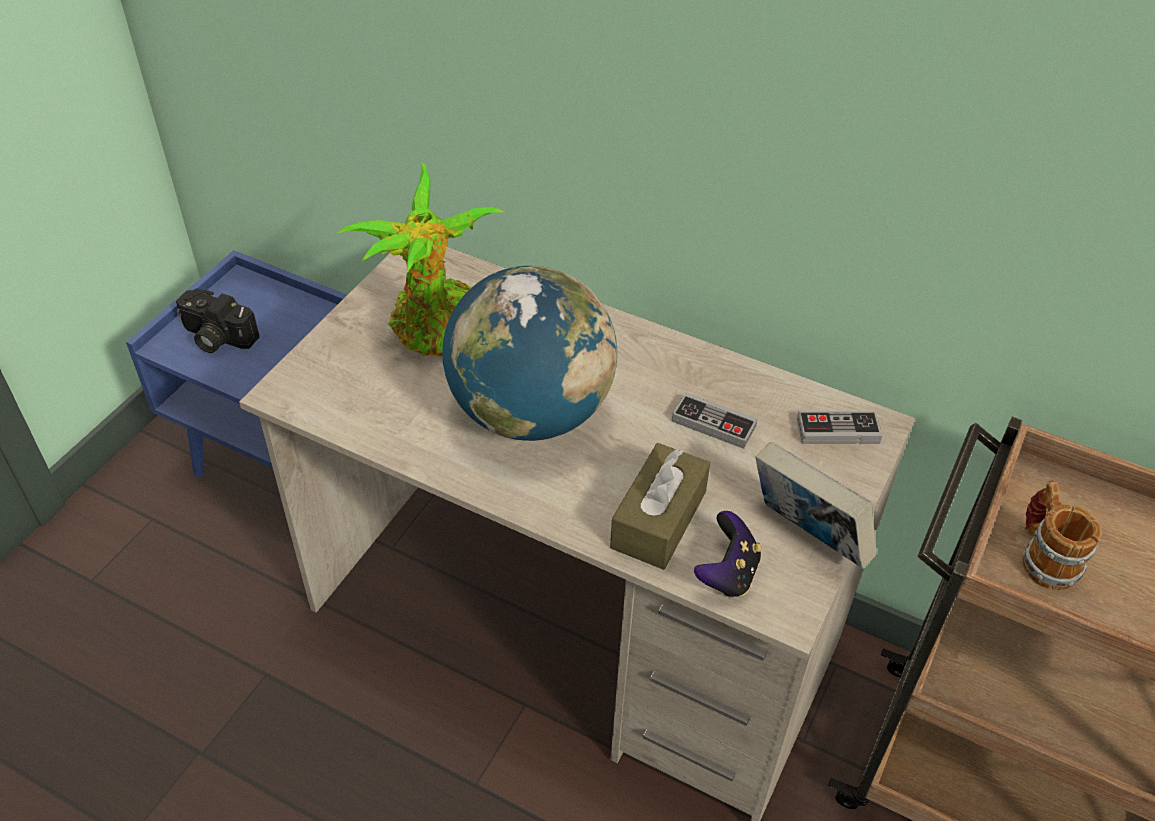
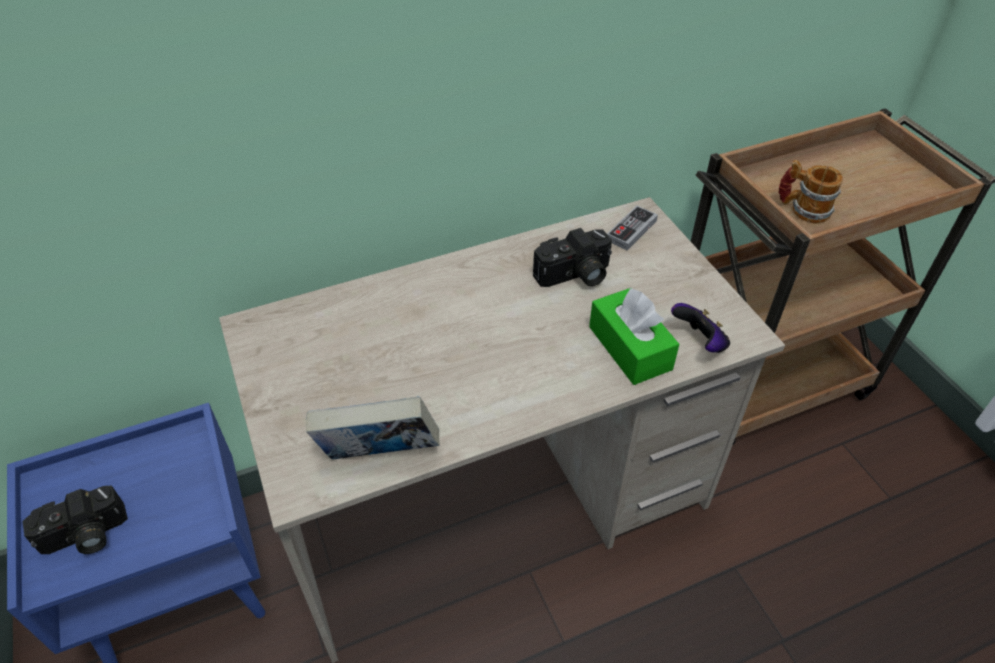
camera: 50 degrees left, 0 degrees up
potted plant [338,163,504,356] -> none
globe [442,266,617,441] -> none
brown tissue box [610,443,710,570] -> green tissue box [589,288,679,385]
game controller [671,392,758,449] -> camera [533,228,612,287]
book [755,442,877,569] -> book moved to [306,396,440,459]

